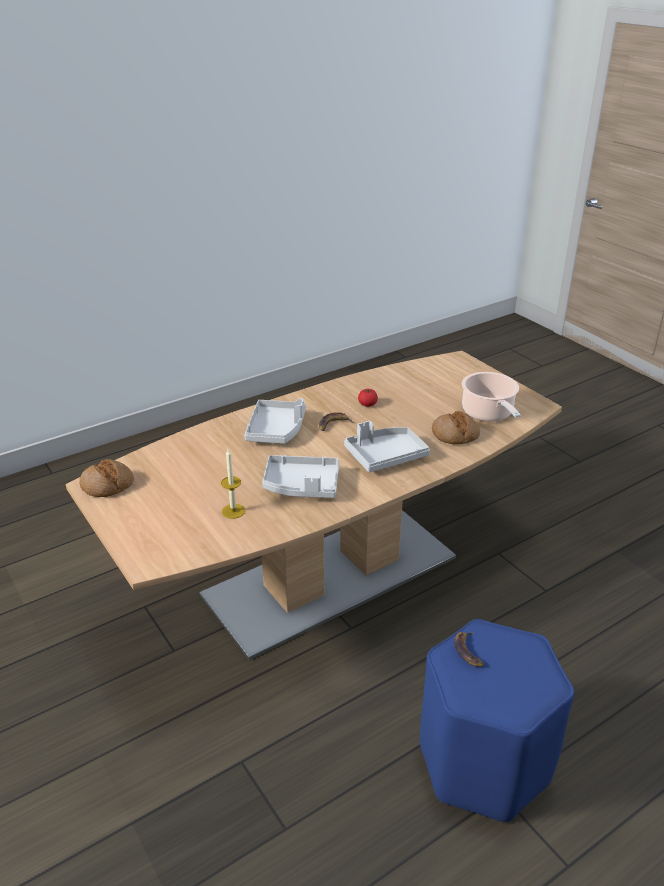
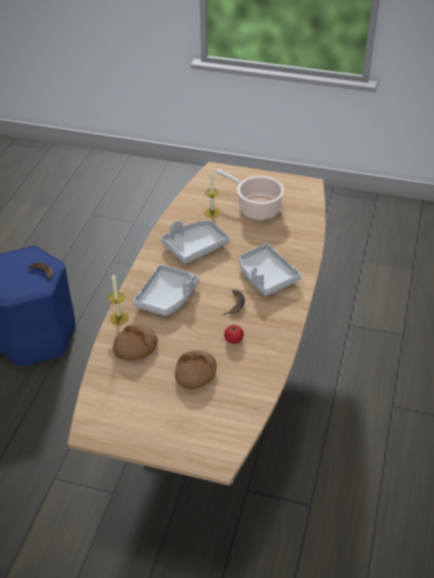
camera: 140 degrees right, 10 degrees up
bread [79,459,134,497] -> bread moved to [175,350,217,389]
cooking pot [462,372,521,422] -> cooking pot moved to [216,169,284,220]
none -> candle [108,274,128,325]

